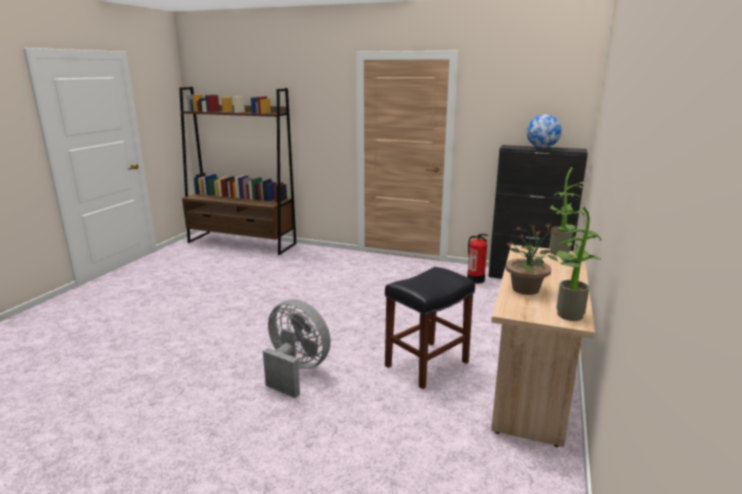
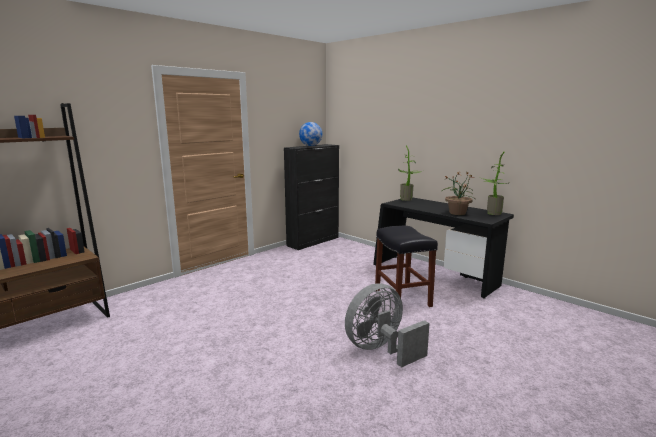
camera: 65 degrees left, 5 degrees down
fire extinguisher [467,234,488,284] -> none
beige desk [491,244,595,447] -> black desk [373,198,514,299]

